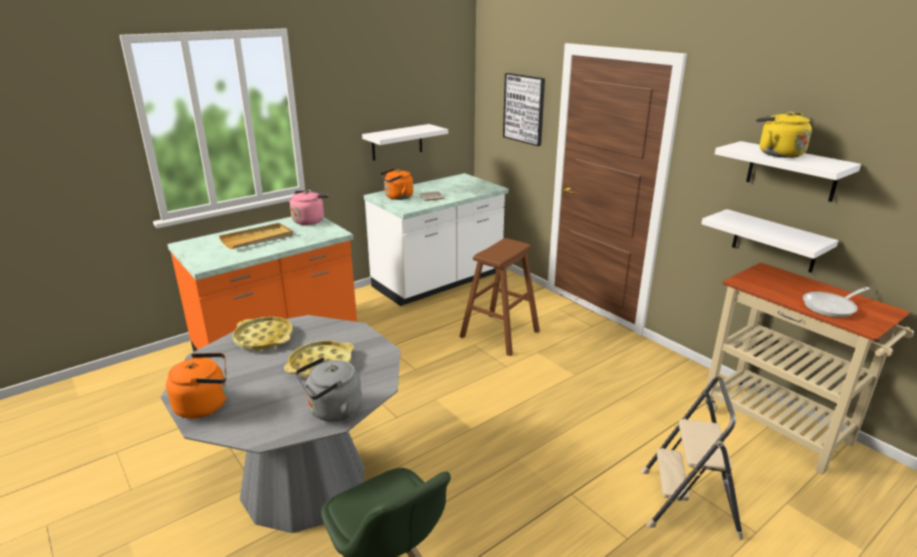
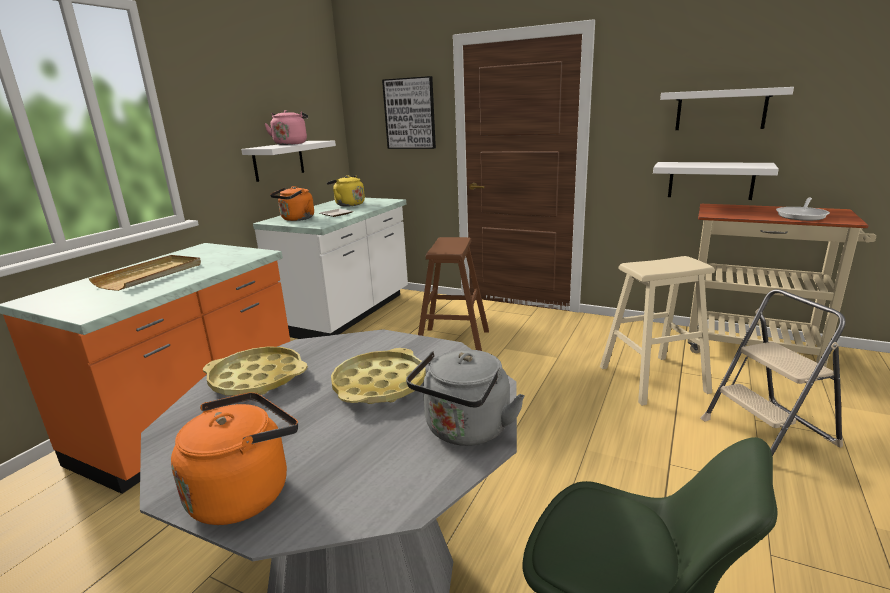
camera: 25 degrees left, 5 degrees down
pink kettle [289,190,329,225] -> pink kettle moved to [264,110,308,145]
yellow kettle [756,112,812,158] -> yellow kettle moved to [327,175,365,207]
none -> beige stool [600,256,715,406]

